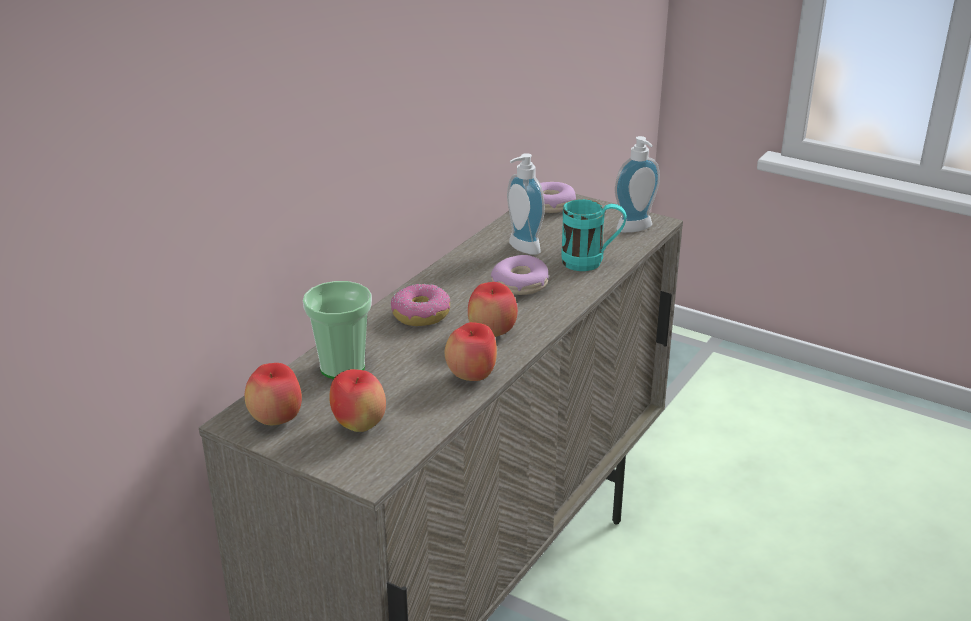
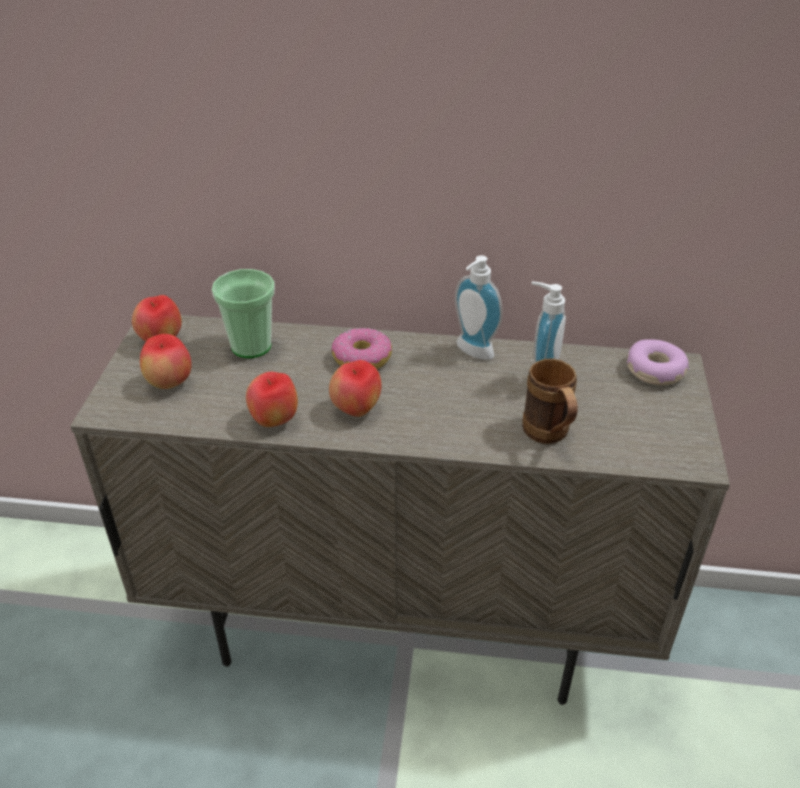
camera: 65 degrees right, 10 degrees up
donut [491,255,549,295] -> none
turquoise mug [561,199,627,271] -> brown mug [523,359,578,444]
soap dispenser [615,136,660,233] -> soap dispenser moved to [455,255,503,360]

